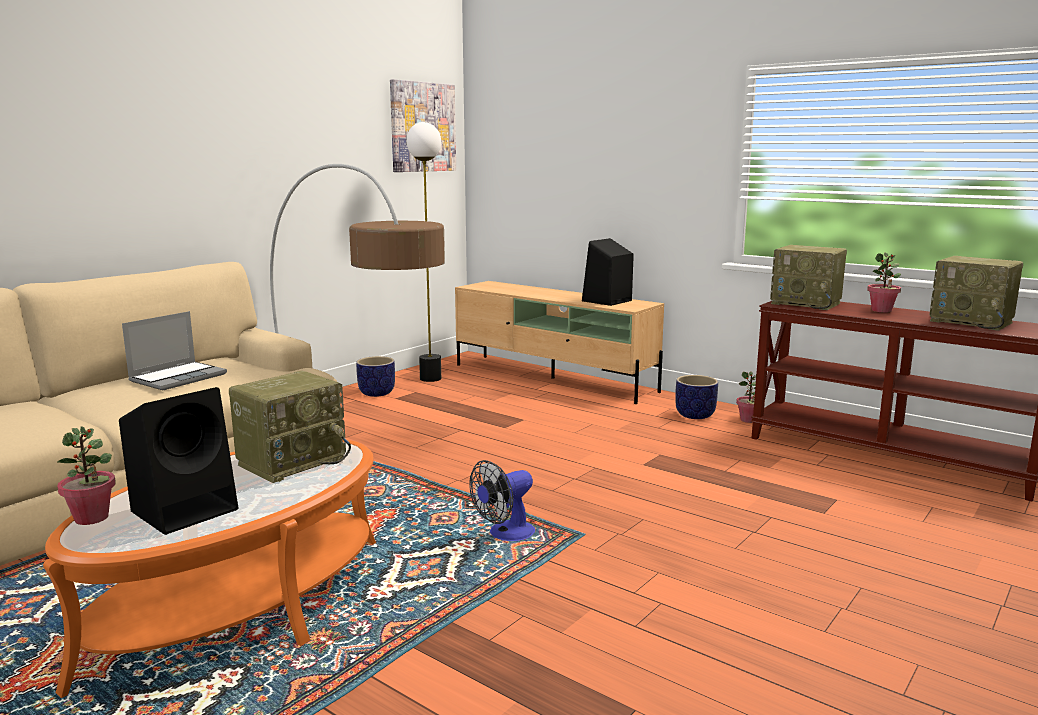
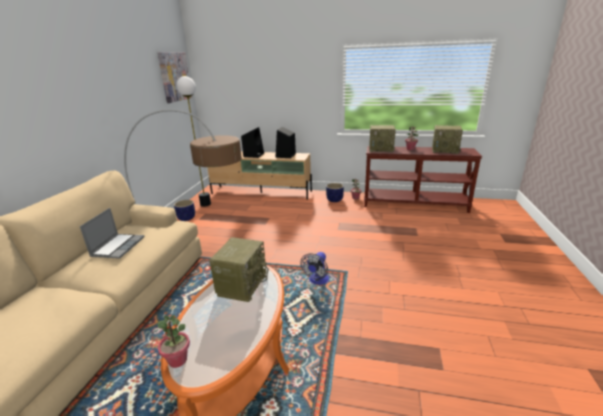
camera: 25 degrees left, 10 degrees up
black speaker [119,387,238,535] -> black speaker moved to [241,127,264,158]

